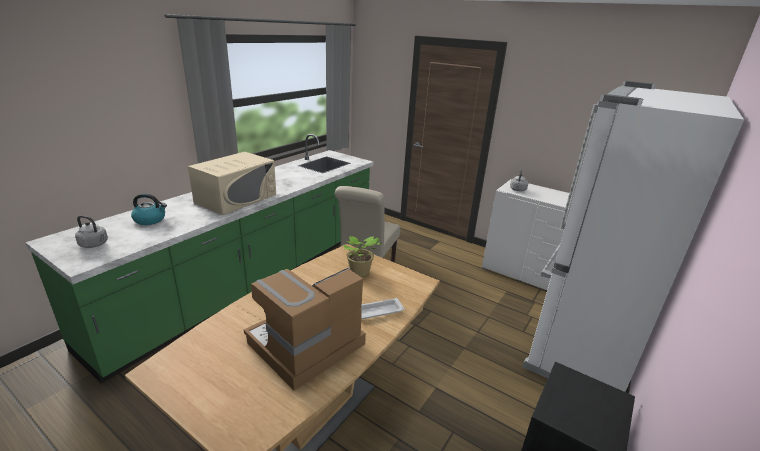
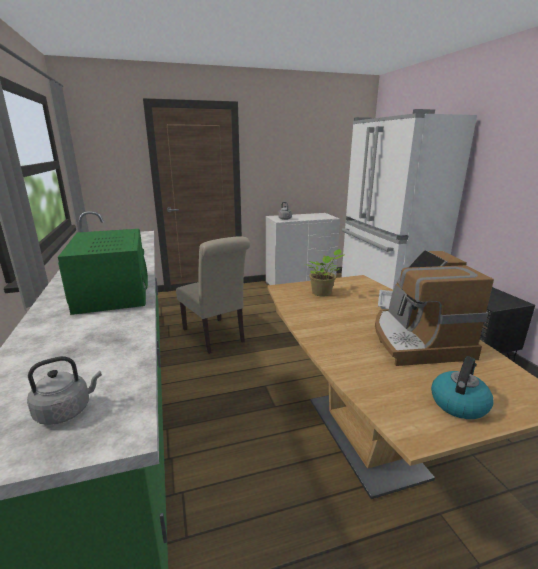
camera: 50 degrees left, 5 degrees down
kettle [131,193,167,225] -> kettle moved to [431,356,493,419]
beige microwave [188,152,276,215] -> green microwave [58,229,148,315]

